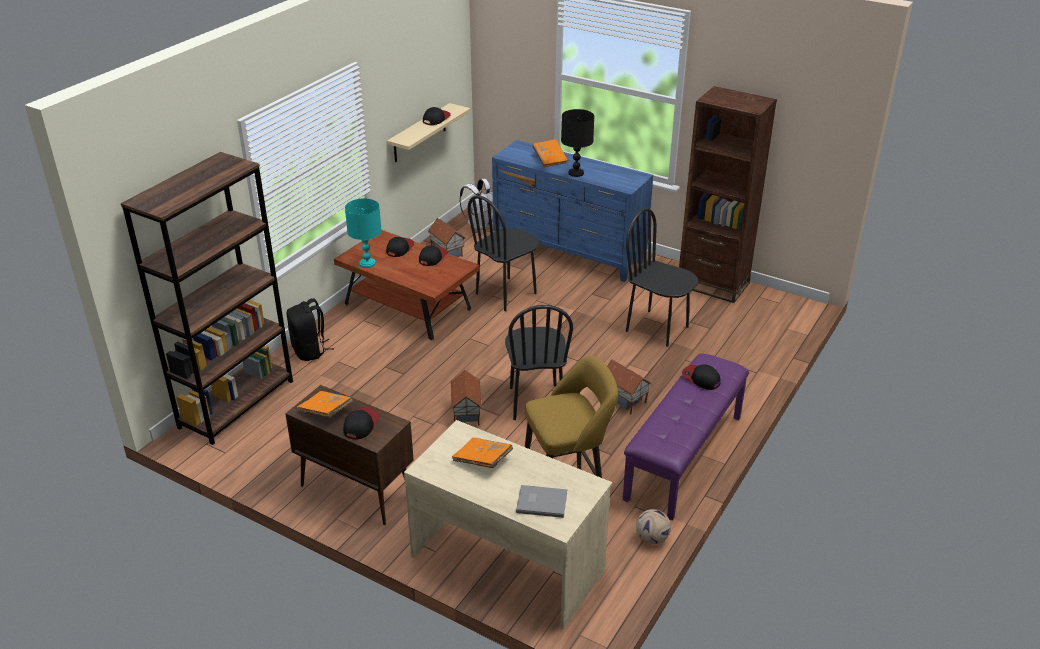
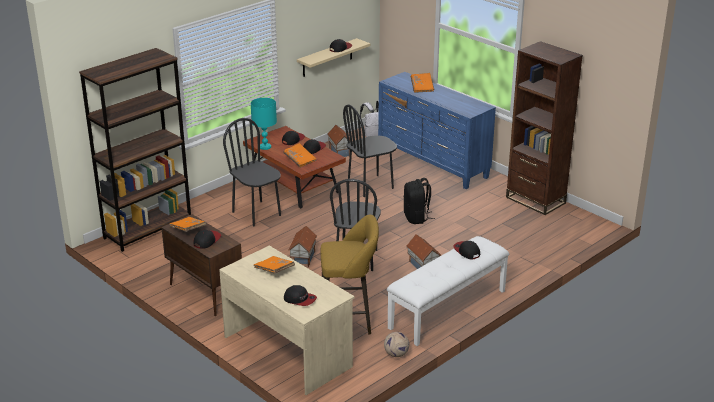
camera: 15 degrees right, 5 degrees down
black backpack [286,298,334,361] -> black backpack moved to [403,178,435,224]
grey book [516,485,567,518] -> cap [284,285,317,306]
black table lamp [561,109,594,177] -> none
purple bench [623,353,749,520] -> white bench [387,236,509,346]
black chair [626,208,698,347] -> black chair moved to [223,118,281,226]
none -> orange book [283,143,317,168]

